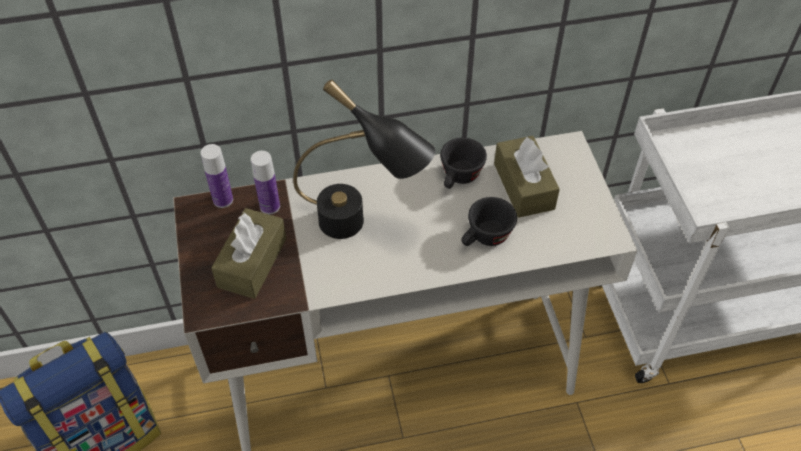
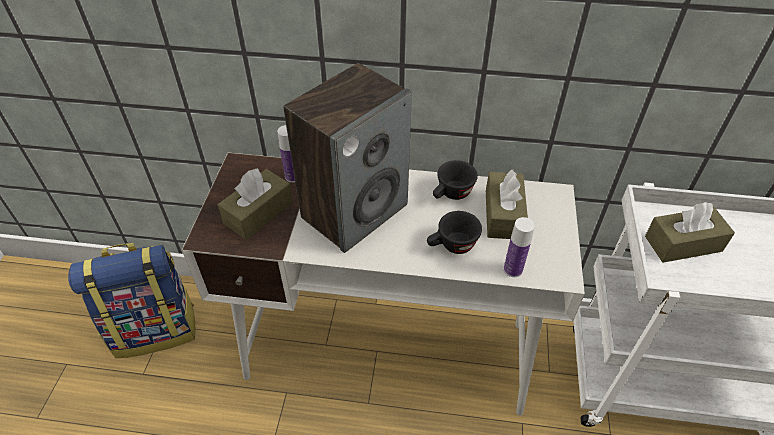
camera: 20 degrees right, 5 degrees down
bottle [201,144,233,208] -> bottle moved to [504,217,535,277]
black table lamp [293,80,435,239] -> speaker [284,63,412,253]
none -> brown tissue box [645,202,735,263]

